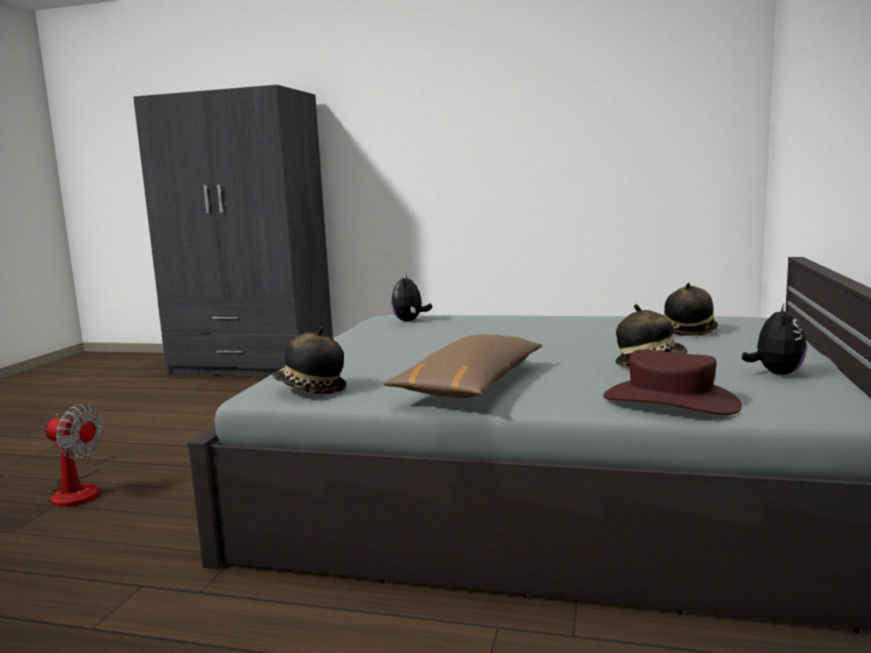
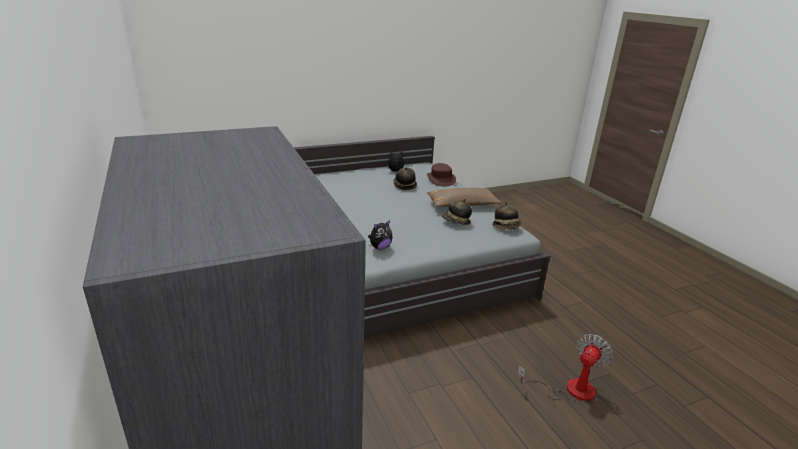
camera: 130 degrees left, 15 degrees up
fan [45,404,103,507] -> fan turned 60 degrees clockwise [517,334,613,402]
hat [664,283,718,336] -> hat moved to [442,199,472,225]

